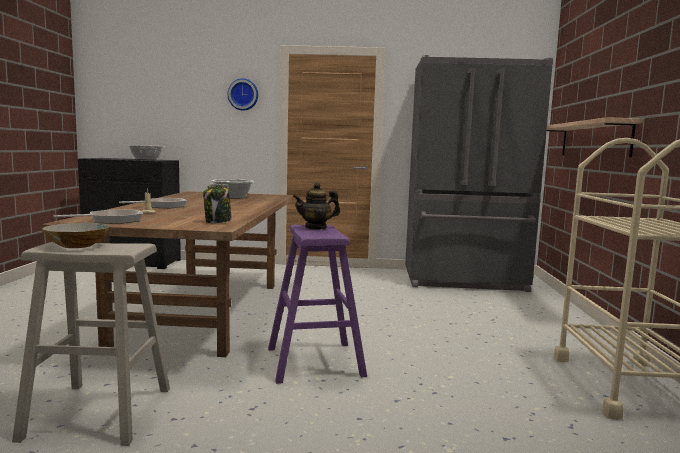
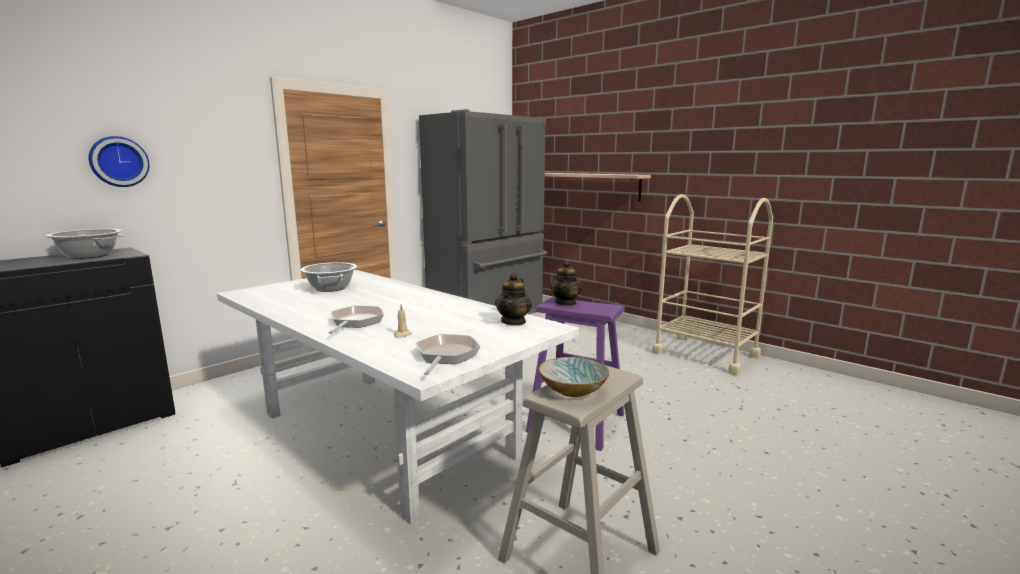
camera: 50 degrees left, 5 degrees up
brown dining table [42,191,293,357] -> white dining table [217,270,579,525]
jar [203,185,232,223] -> teapot [495,273,532,326]
wall clock [228,78,258,111] -> wall clock moved to [88,136,149,187]

